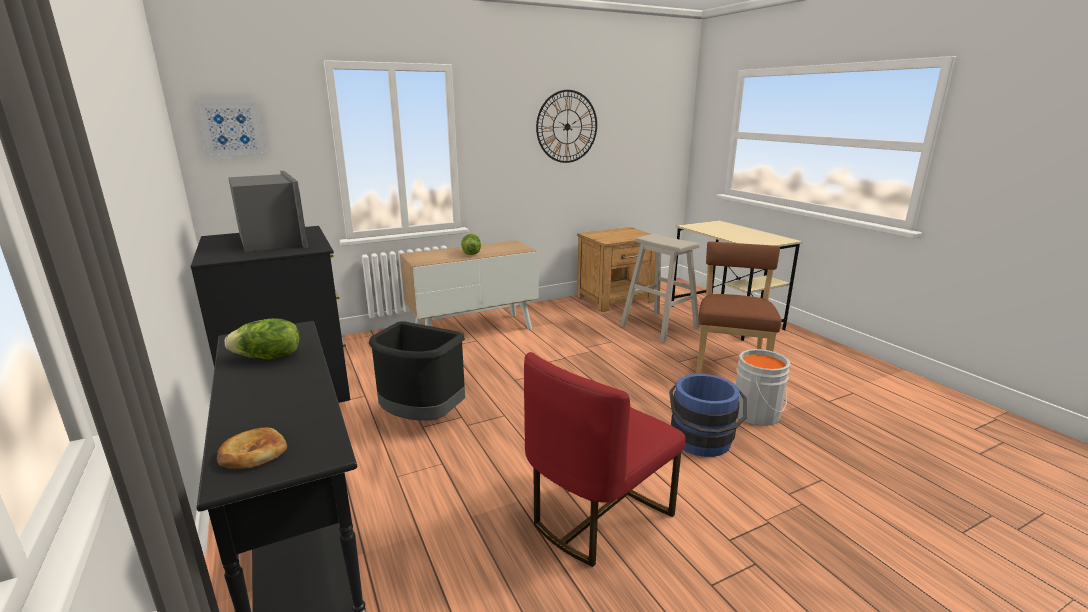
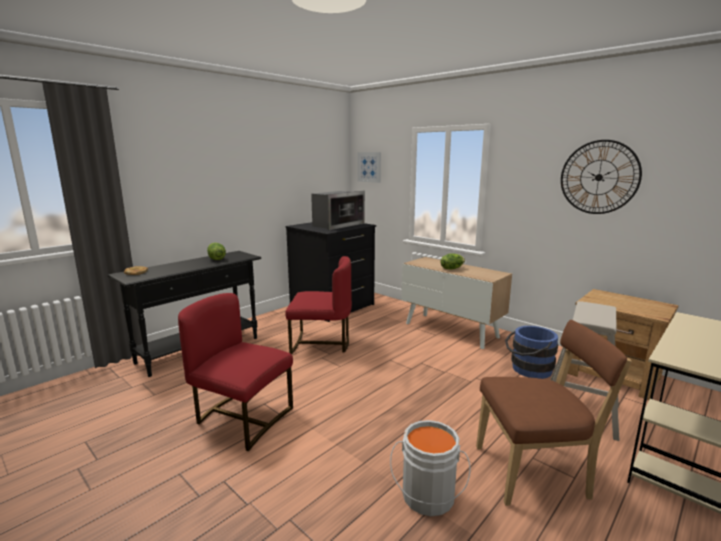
camera: 70 degrees right, 5 degrees down
black trash can [368,322,465,421] -> red chair [285,256,352,354]
blue bucket [669,374,747,457] -> blue bucket moved to [505,326,558,379]

